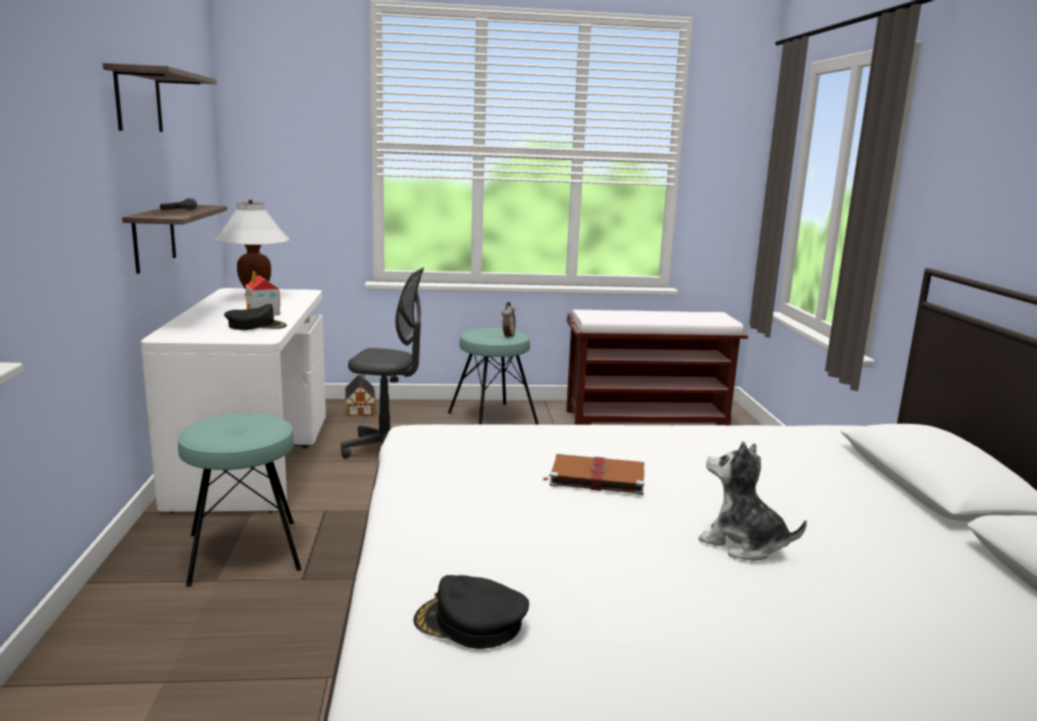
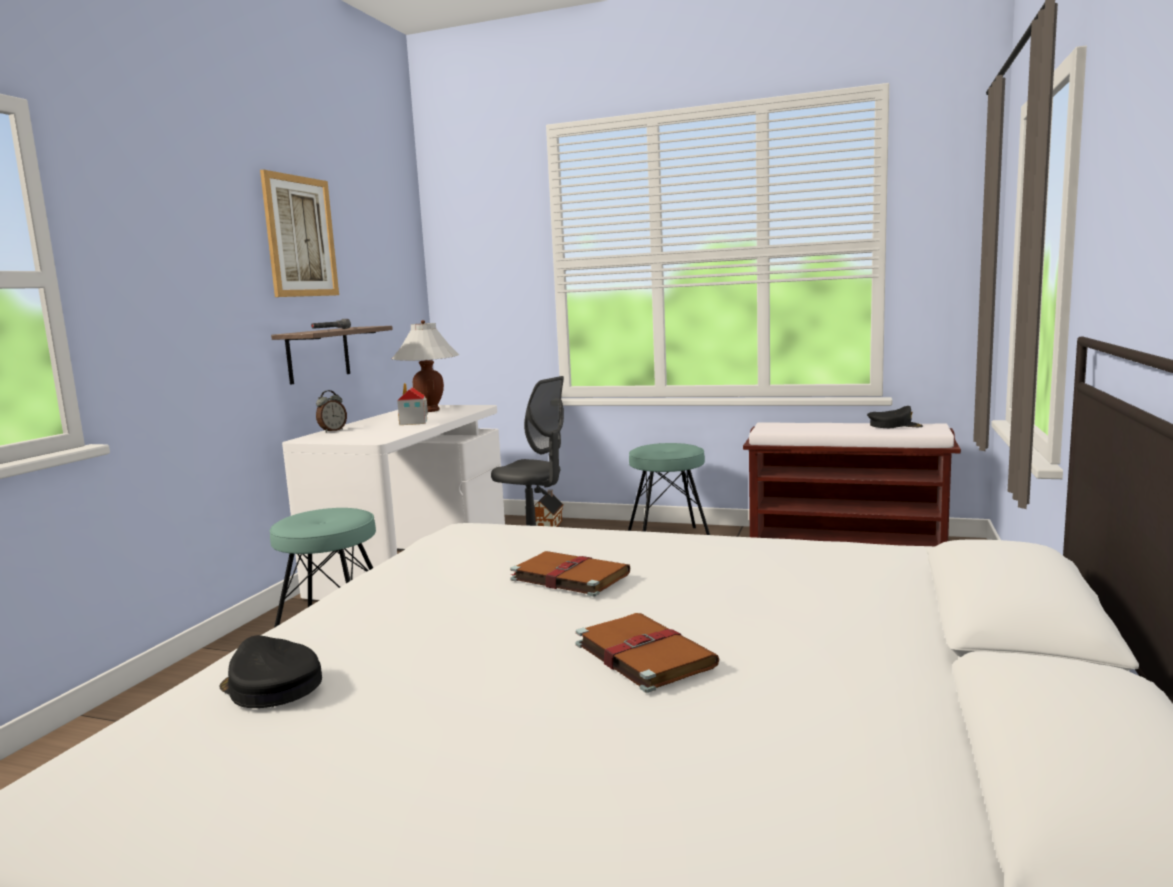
camera: 25 degrees right, 5 degrees down
shelf [103,63,217,132] -> picture [260,169,339,297]
black cap [224,304,287,330] -> black cap moved to [867,406,923,428]
alarm clock [501,302,515,339] -> alarm clock moved to [316,390,347,433]
plush toy [699,441,807,561] -> brown book [575,613,719,693]

